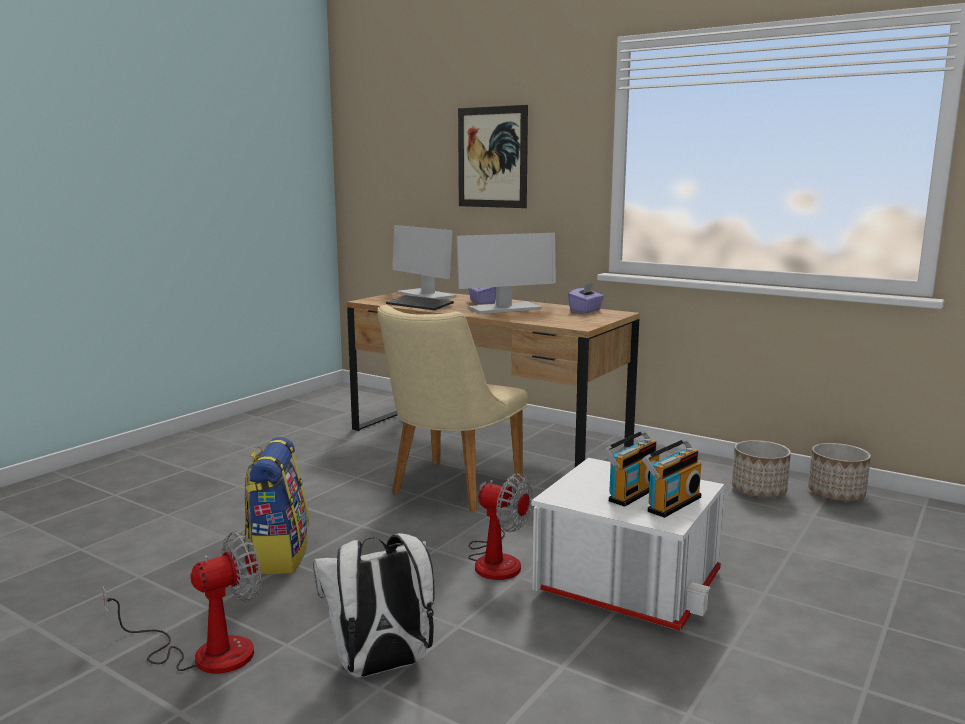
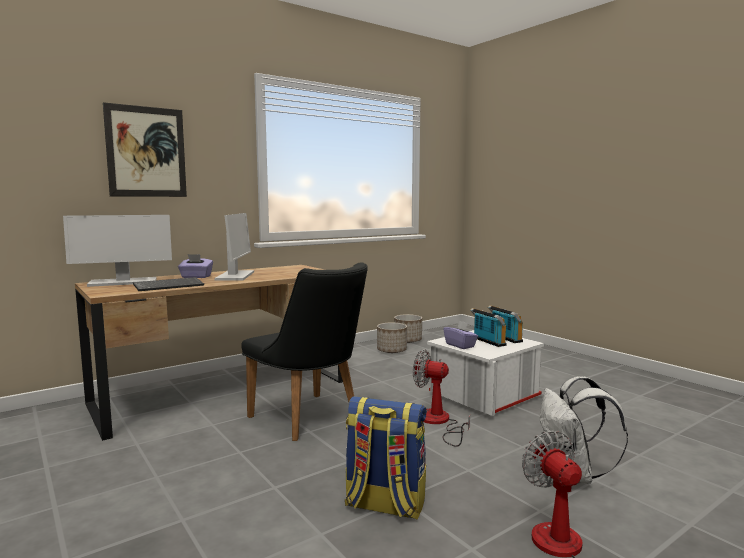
camera: 70 degrees left, 5 degrees down
beige chair [378,305,527,512] -> black chair [242,263,367,441]
fan [468,473,533,580] -> fan turned 120 degrees counterclockwise [413,349,470,447]
purple tissue box [568,283,604,313] -> purple tissue box moved to [443,320,478,349]

